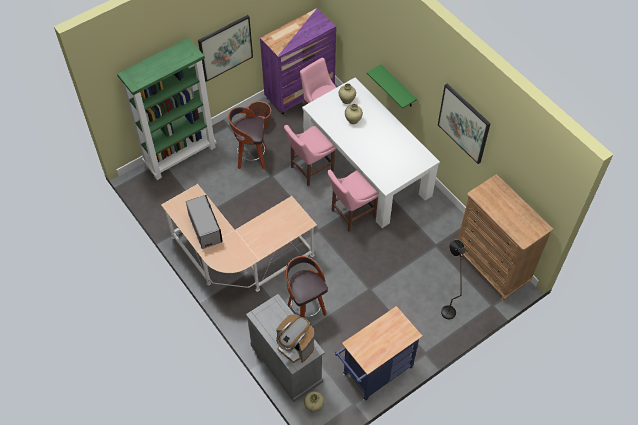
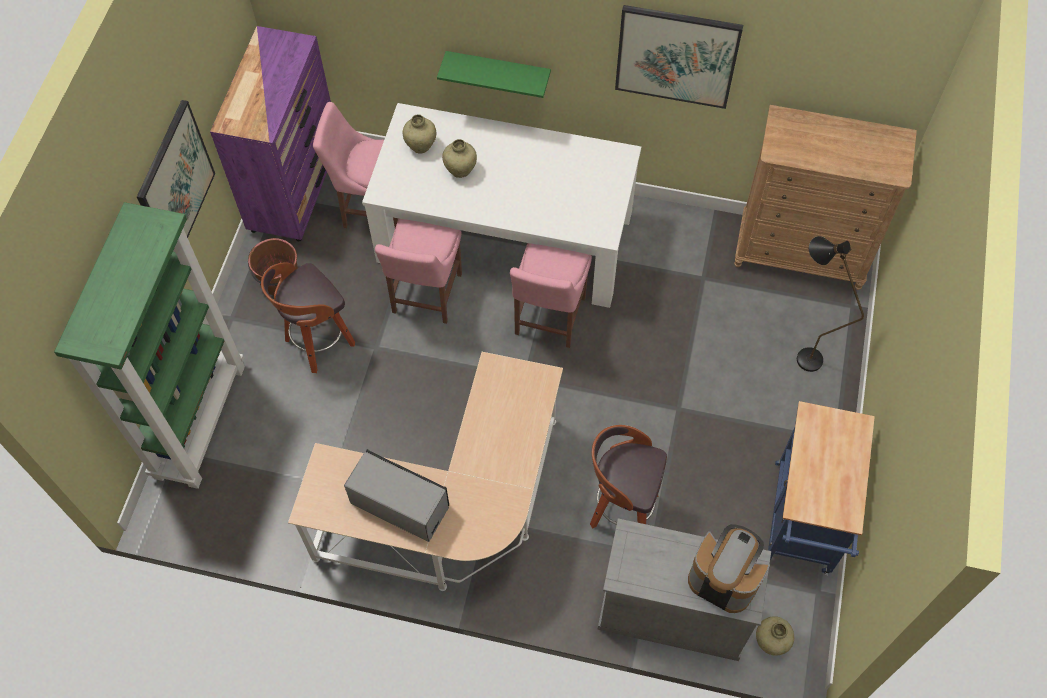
camera: 40 degrees left, 5 degrees up
coffee machine [276,314,314,363] -> coffee machine turned 150 degrees counterclockwise [688,524,770,613]

